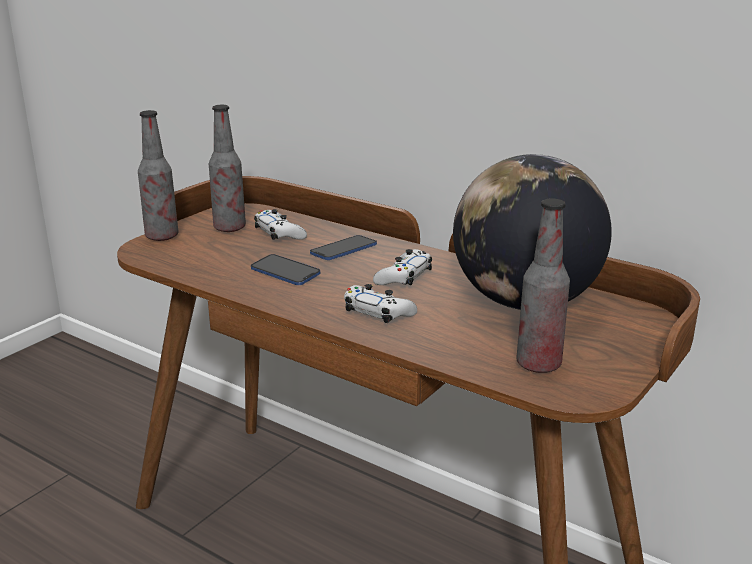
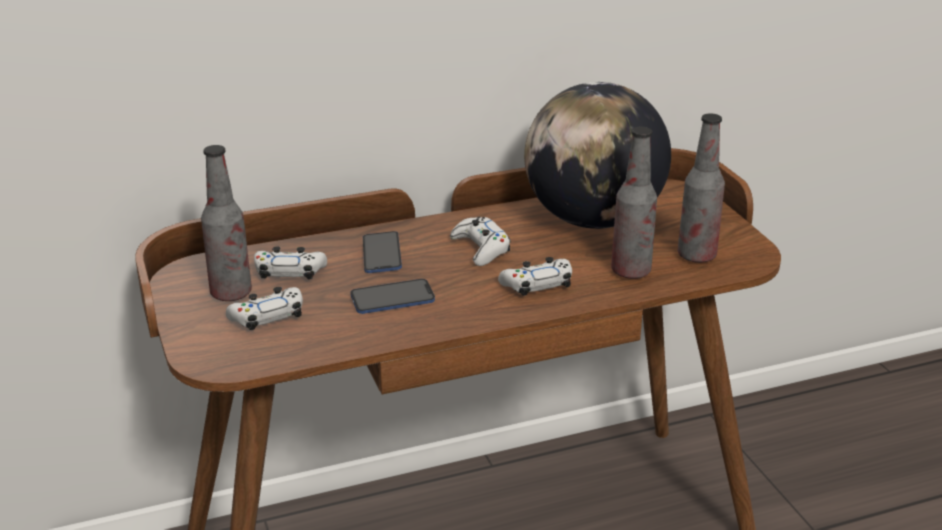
camera: 55 degrees left, 5 degrees up
bottle [138,110,178,241] -> bottle moved to [611,127,657,279]
none -> white game controller [226,287,303,330]

